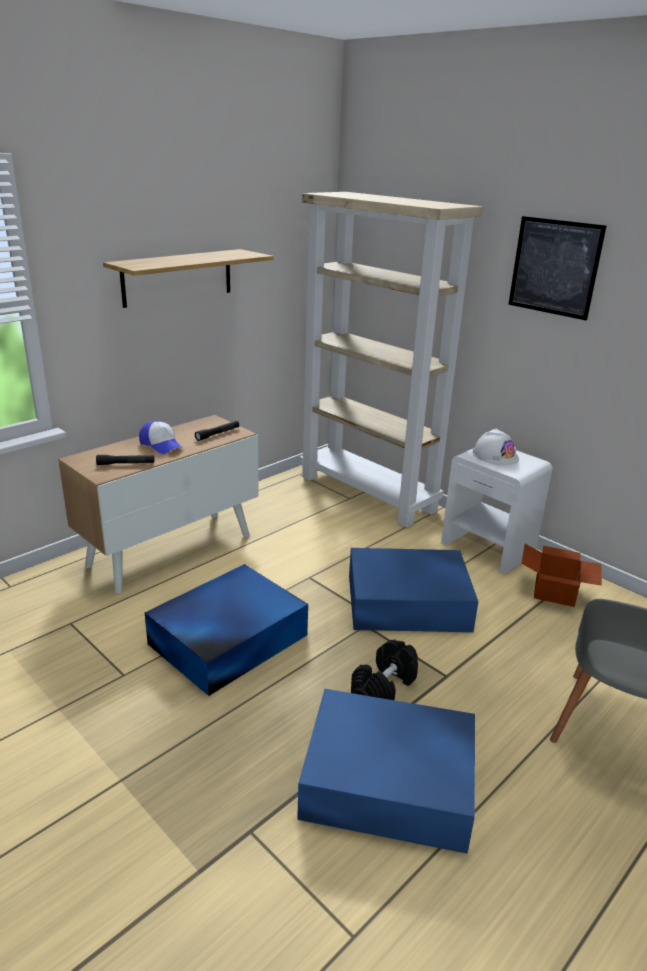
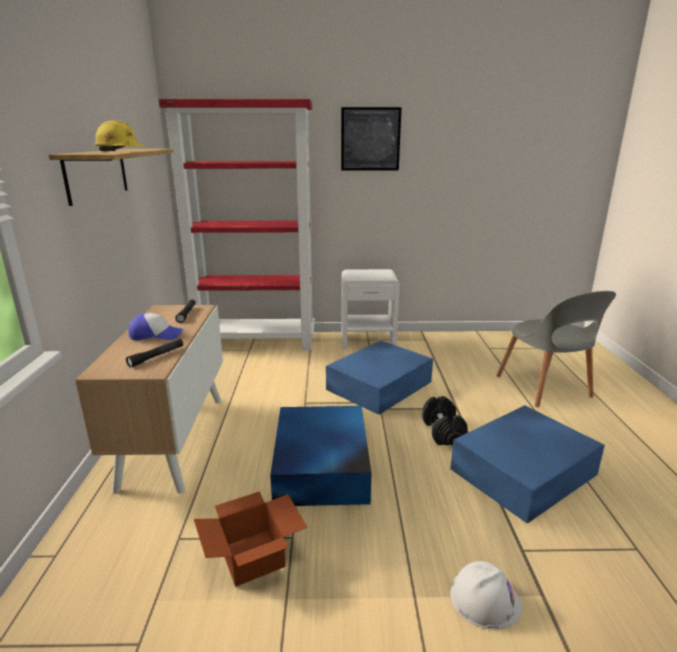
camera: 45 degrees left, 5 degrees down
beige bookcase [299,192,483,528] -> red bookcase [158,99,315,350]
white hard hat [472,429,519,465] -> white hard hat moved to [450,561,522,630]
cardboard box [522,544,602,607] -> cardboard box moved to [194,491,307,587]
none -> yellow hard hat [93,120,144,151]

